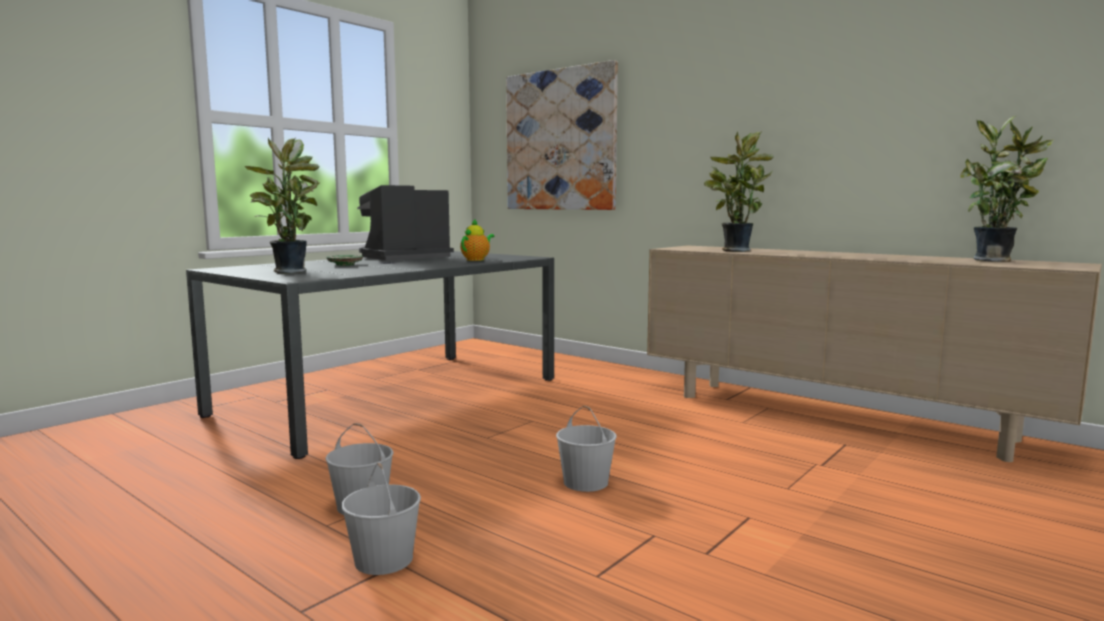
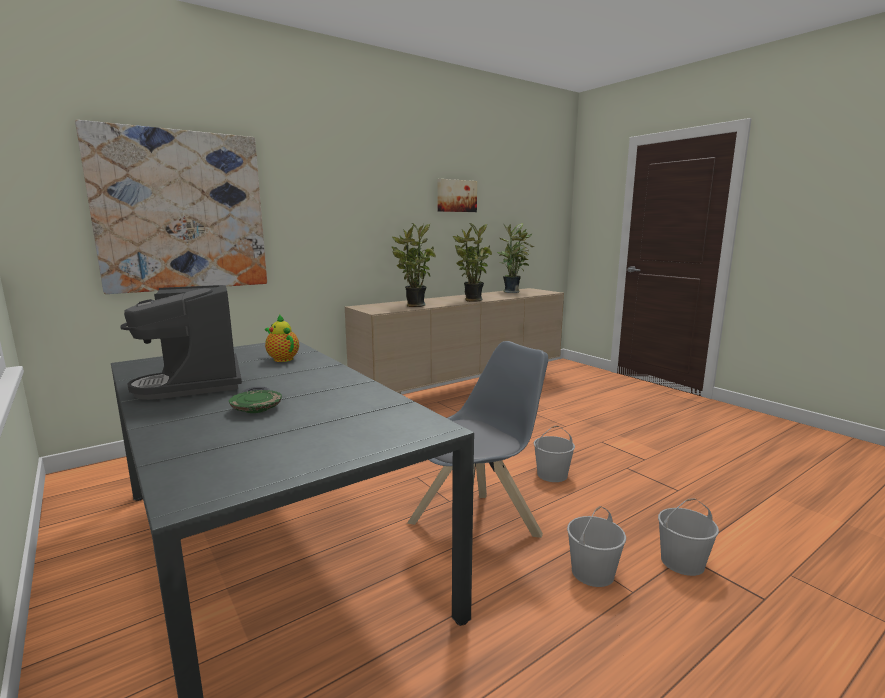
camera: 75 degrees left, 5 degrees up
potted plant [245,138,320,274] -> potted plant moved to [453,223,492,302]
none -> grey chair [407,341,548,538]
none -> picture [438,179,477,212]

